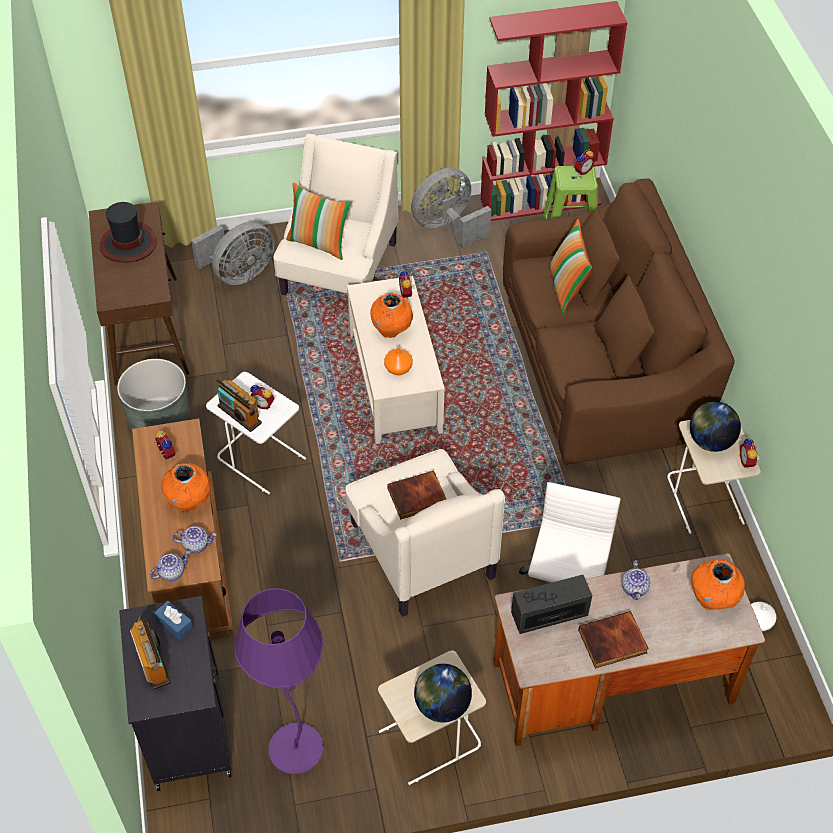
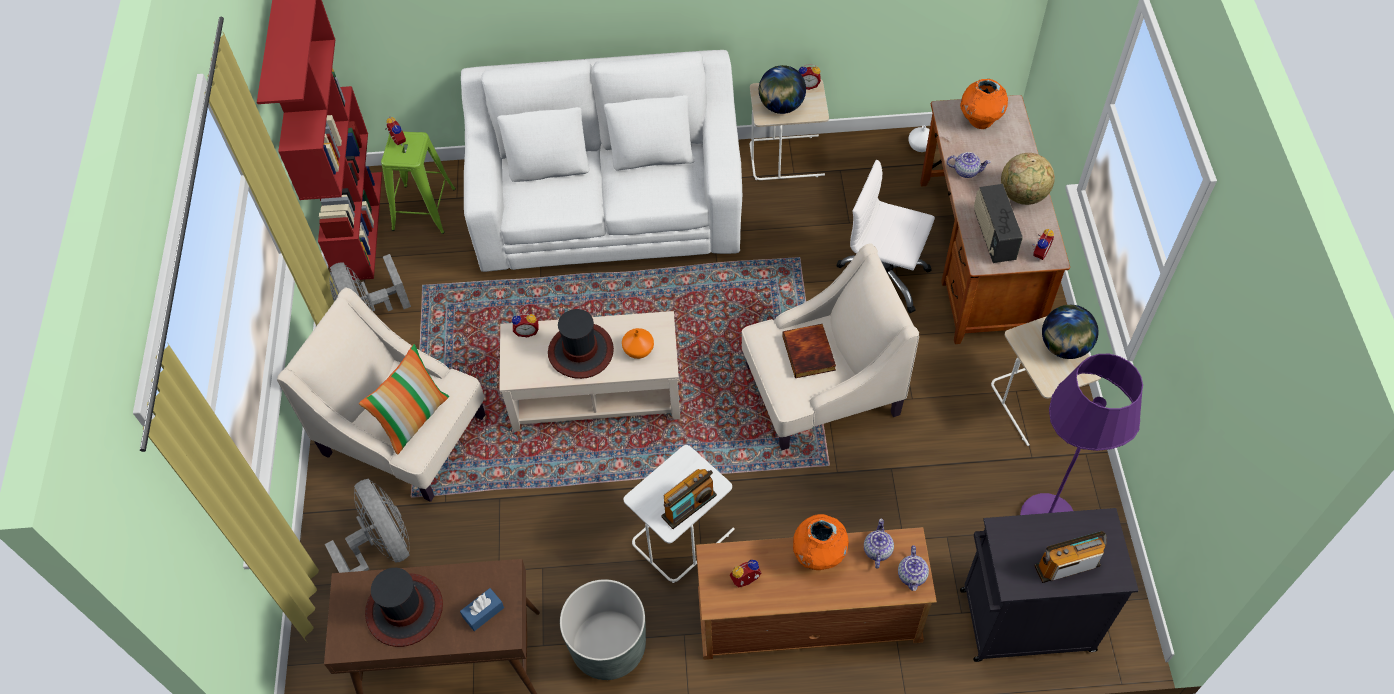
camera: 80 degrees left, 5 degrees up
teapot [149,551,190,581] -> teapot turned 150 degrees counterclockwise [898,545,929,591]
blue tissue box [154,601,193,640] -> blue tissue box moved to [460,588,504,631]
alarm clock [250,384,275,409] -> alarm clock moved to [1033,229,1054,260]
orange vase [370,292,413,338] -> hat [548,309,614,379]
brown sofa [503,178,735,465] -> white sofa [461,50,742,272]
pillow [550,219,592,313] -> none
book [578,611,649,669] -> globe [1001,153,1055,205]

